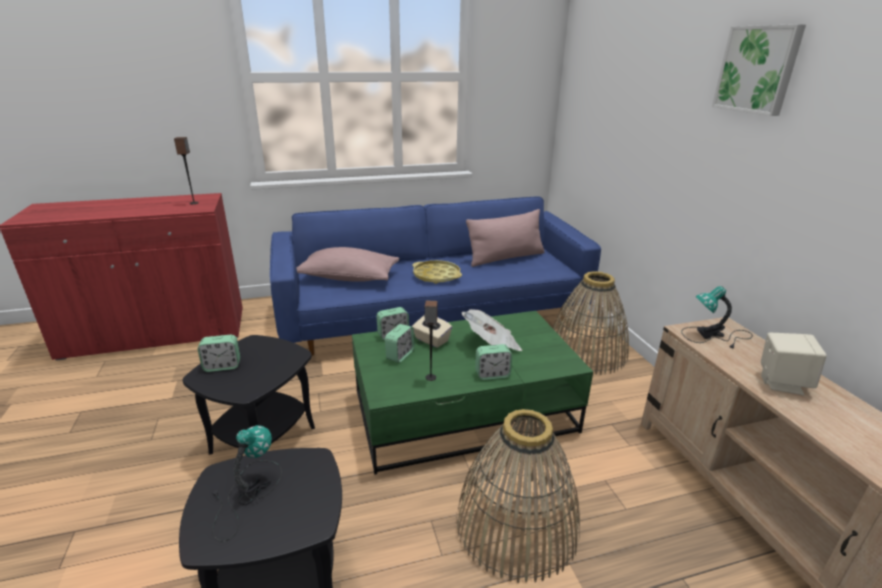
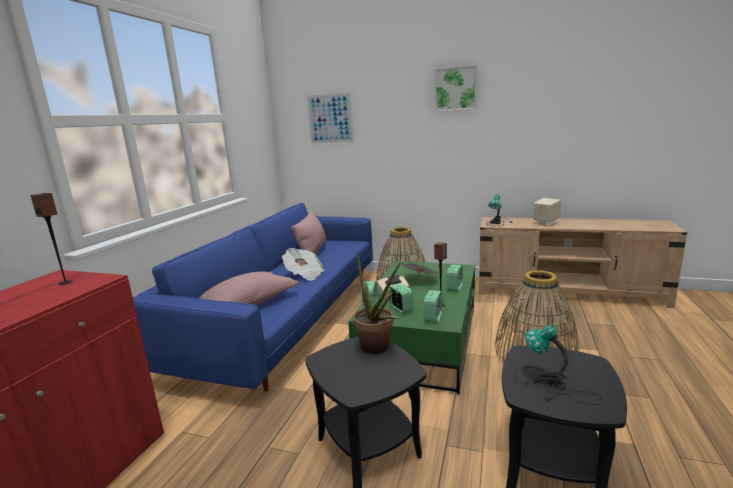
camera: 55 degrees left, 10 degrees down
alarm clock [198,334,240,372] -> alarm clock moved to [424,290,443,322]
yellow tray [412,260,462,284] -> newspaper [282,248,325,281]
none -> picture [307,92,354,144]
none -> potted plant [353,251,400,354]

